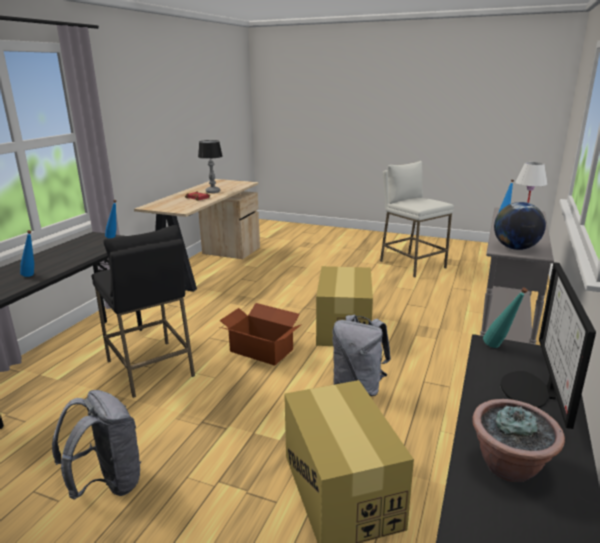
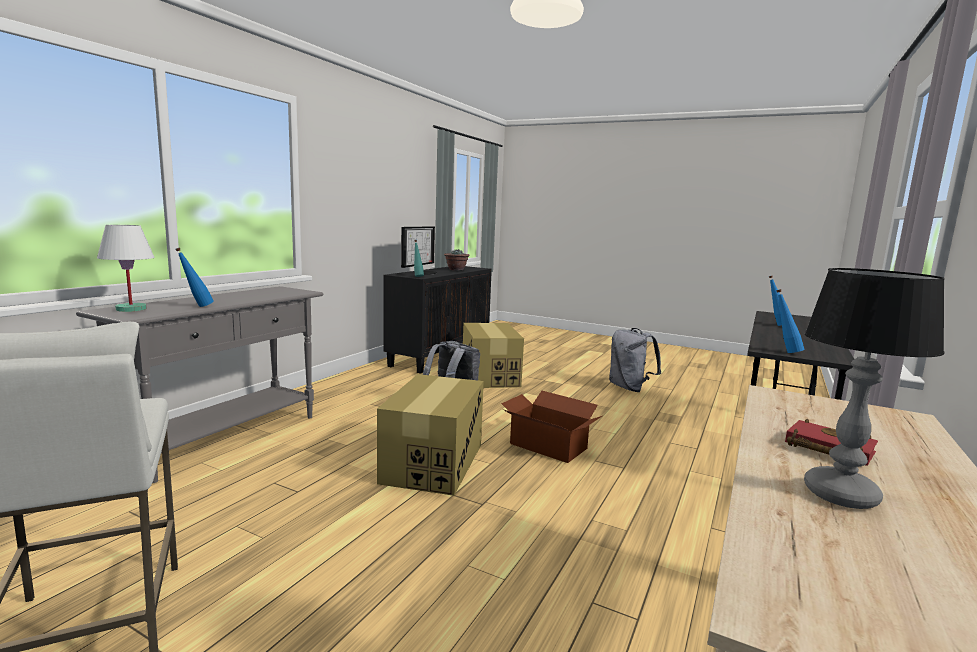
camera: 175 degrees left, 10 degrees down
black stool [91,225,195,398] -> none
globe [494,202,546,250] -> none

